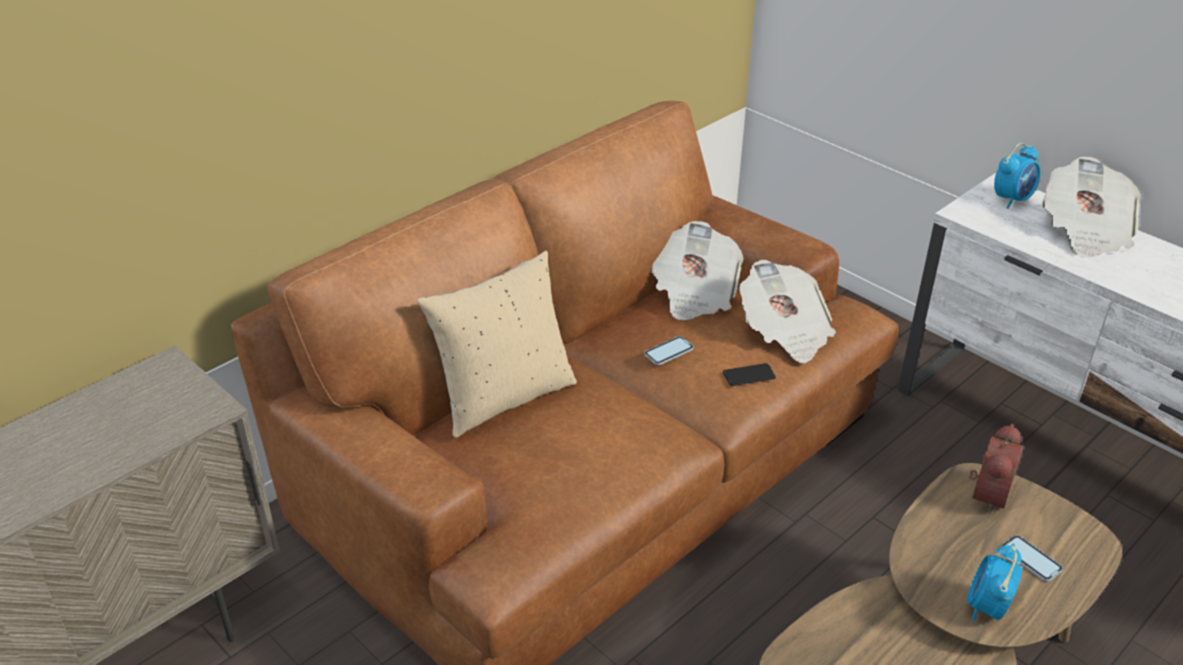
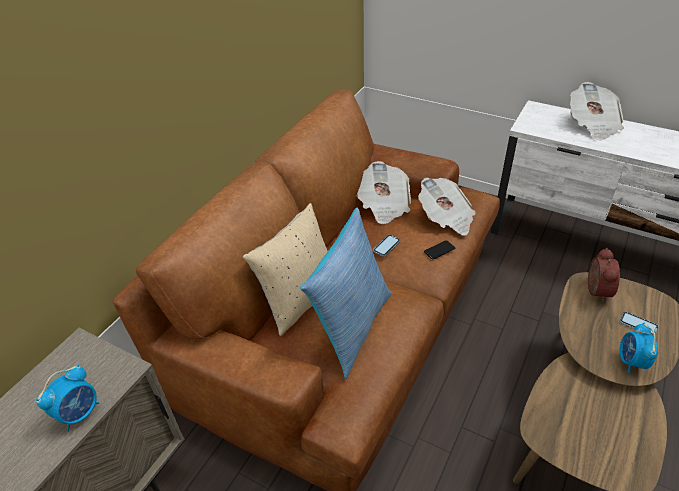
camera: 15 degrees left, 5 degrees up
alarm clock [994,143,1040,209] -> alarm clock moved to [36,364,99,432]
none -> pillow [300,208,392,379]

